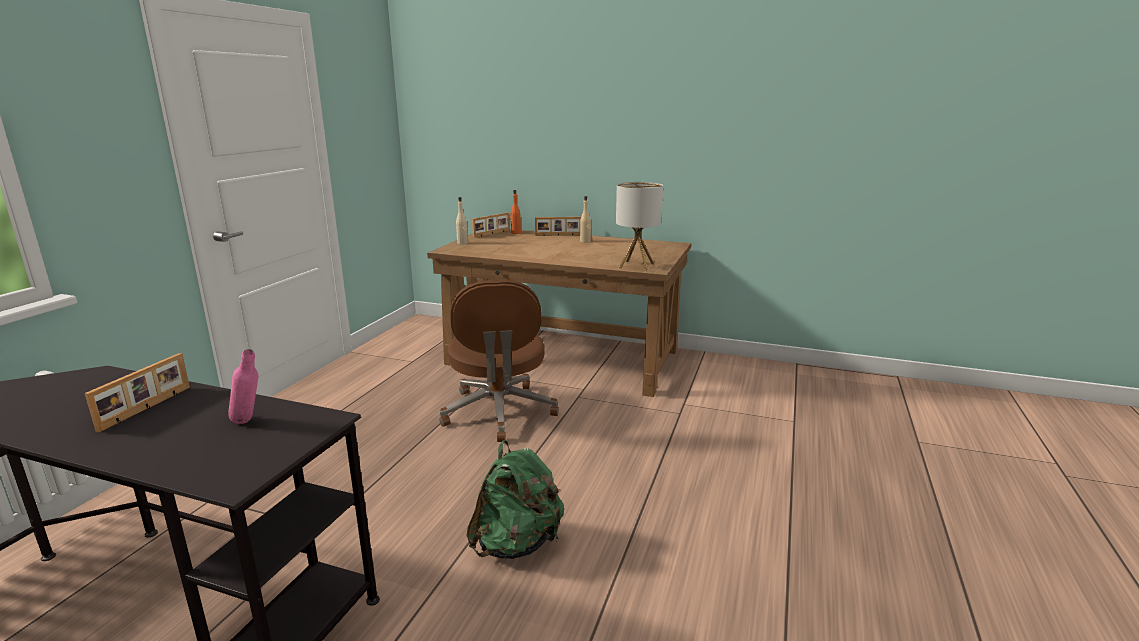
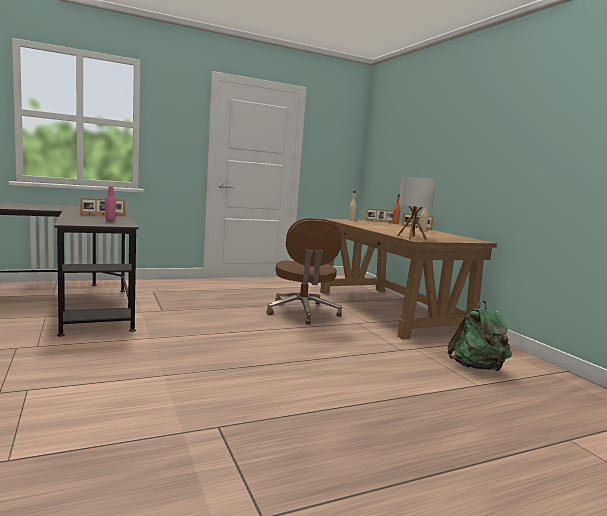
camera: 45 degrees right, 10 degrees down
brown office chair [439,280,559,442] -> brown office chair turned 45 degrees counterclockwise [266,218,342,324]
green backpack [466,440,564,559] -> green backpack moved to [448,301,512,371]

